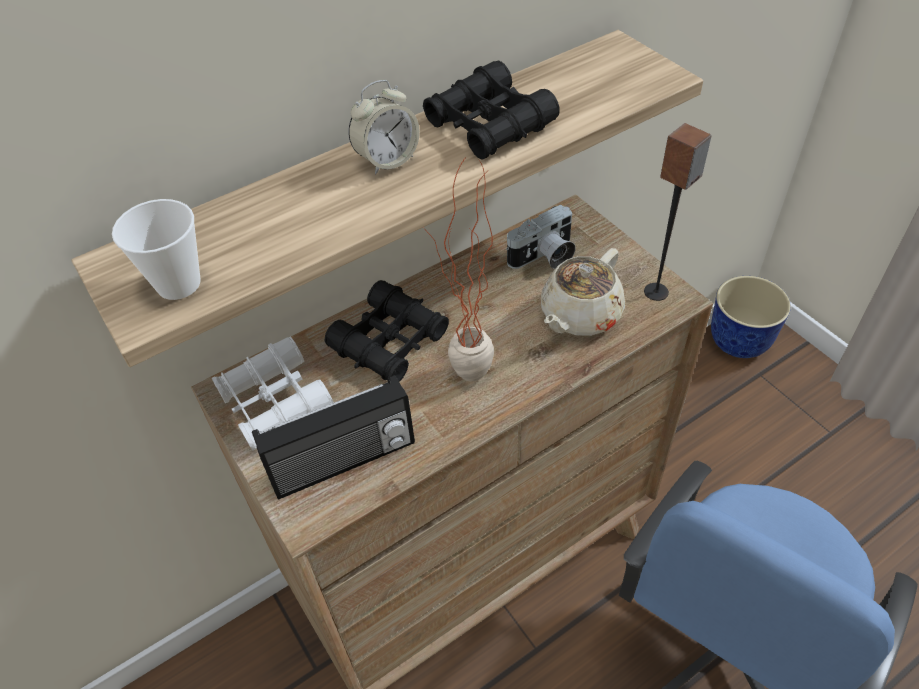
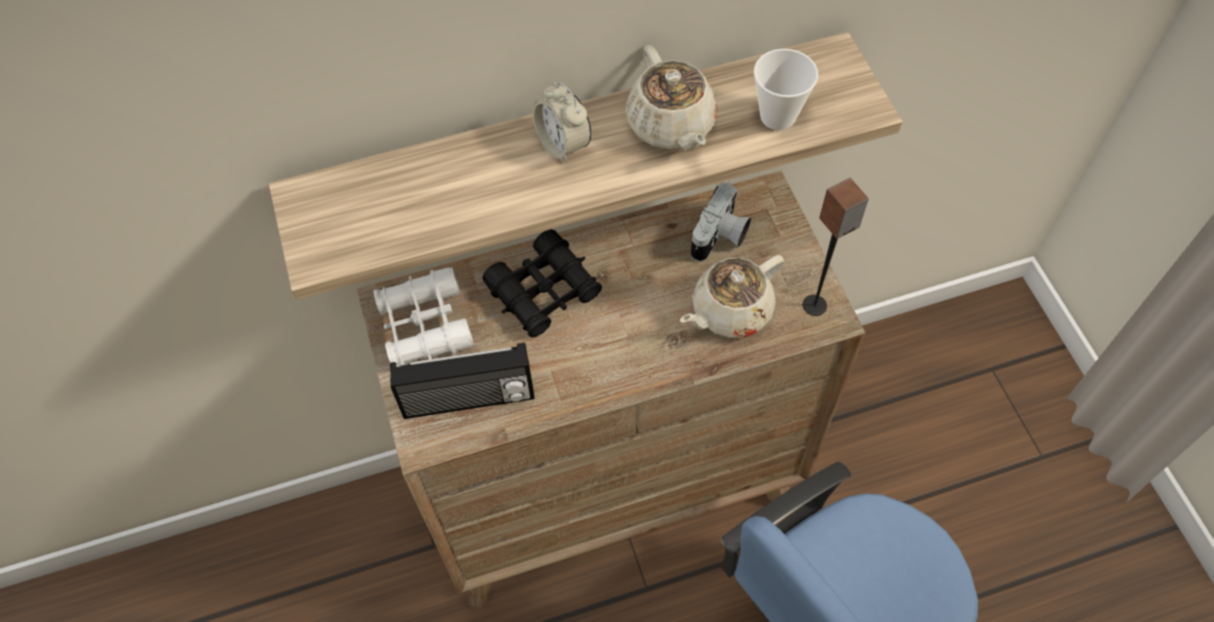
camera: 15 degrees right, 10 degrees up
cup [112,199,201,300] -> cup moved to [754,49,818,130]
alarm clock [348,80,420,175] -> alarm clock turned 75 degrees clockwise [533,82,591,163]
black binoculars [423,60,560,160] -> beige teapot [625,45,717,151]
potted plant [423,156,494,382] -> none
camera [506,205,576,269] -> camera turned 45 degrees counterclockwise [691,183,751,262]
planter [711,276,791,358] -> none

